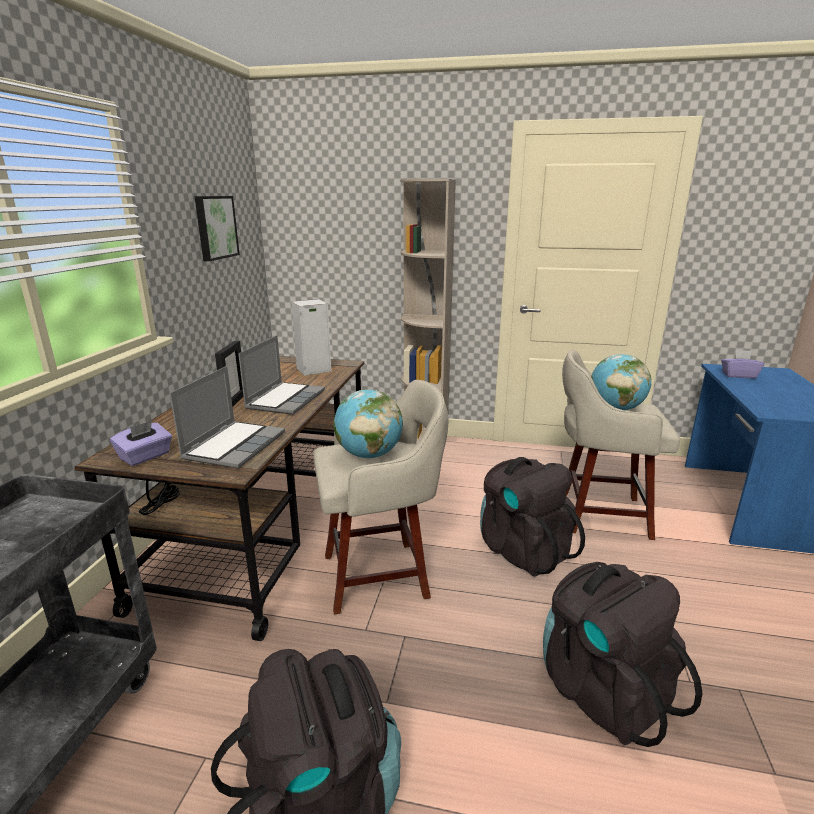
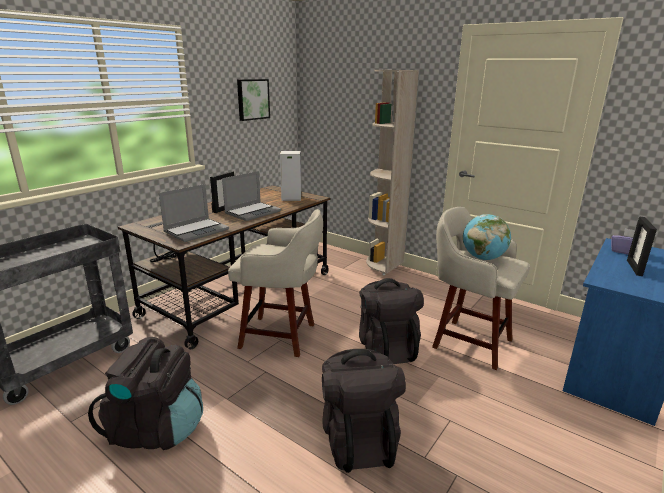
camera: 25 degrees right, 0 degrees up
purple tissue box [110,421,172,466] -> none
globe [334,389,403,458] -> none
none -> picture frame [627,216,657,276]

